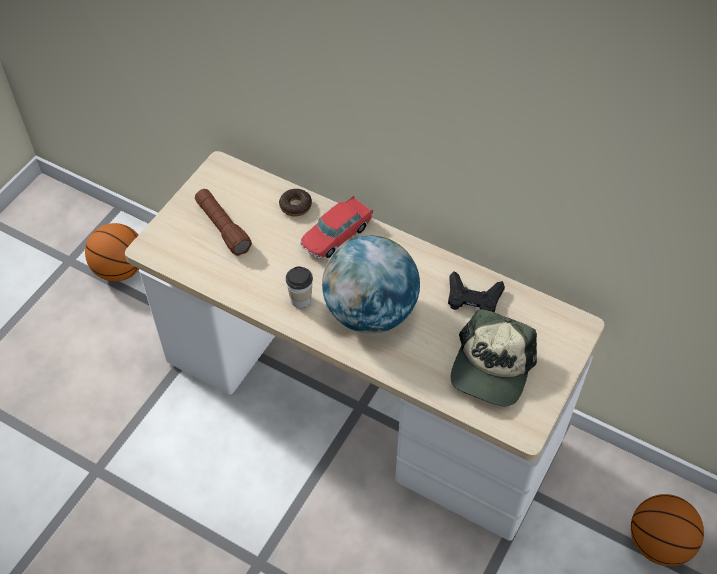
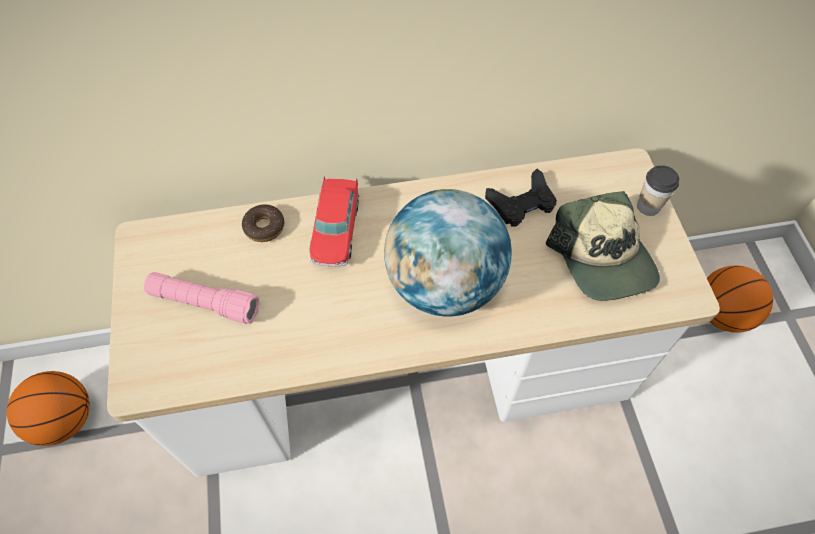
camera: 40 degrees left, 5 degrees up
brown flashlight [195,189,252,256] -> pink flashlight [144,272,260,324]
cup [286,266,313,308] -> cup moved to [637,165,679,216]

